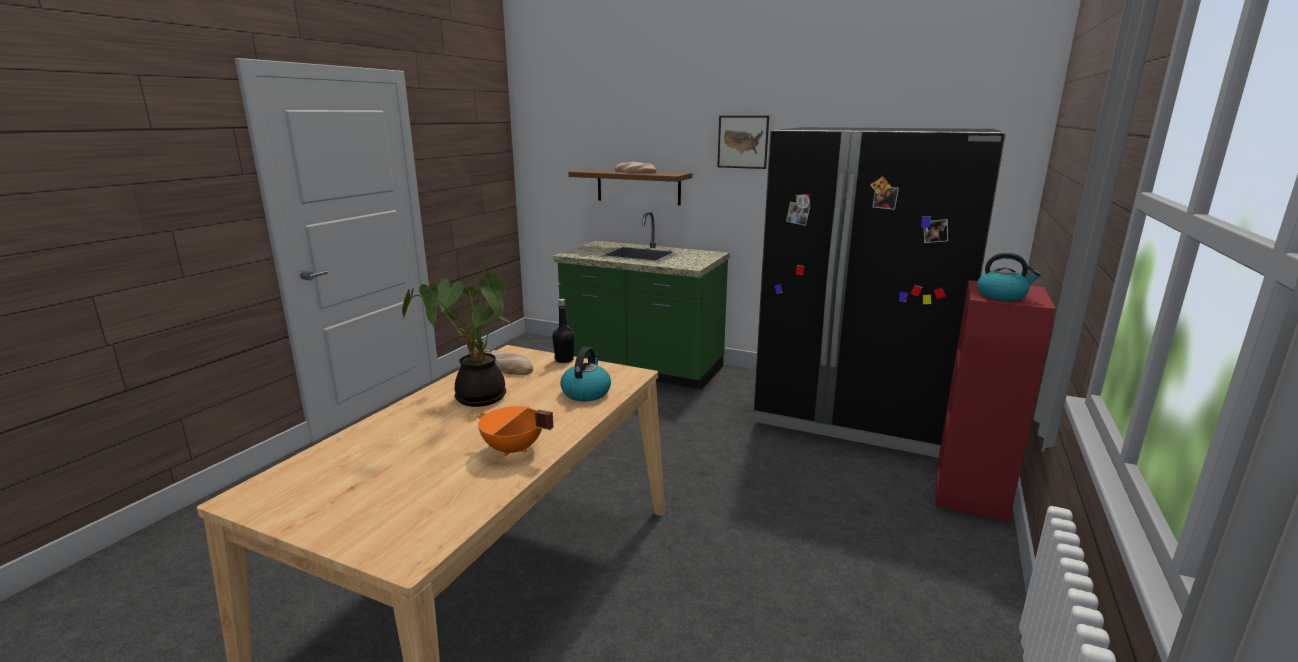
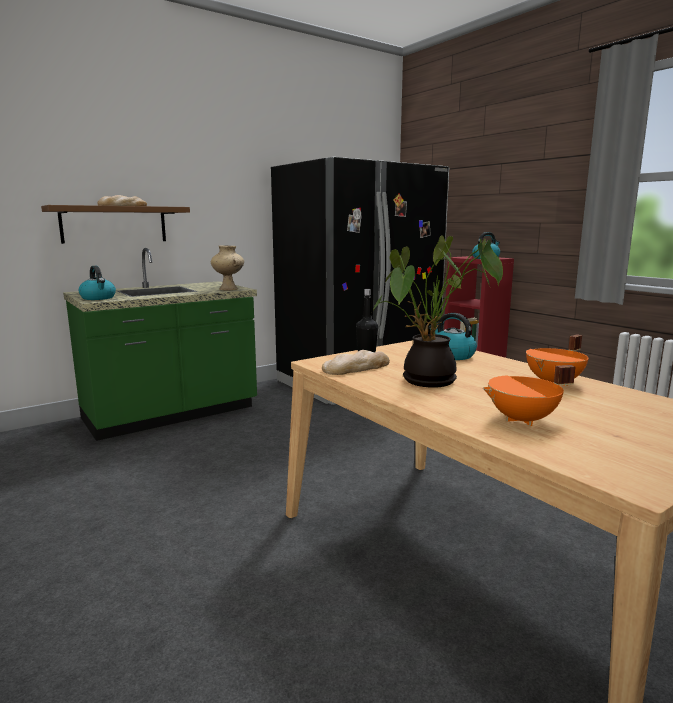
camera: 60 degrees left, 5 degrees down
picture [717,116,769,169] -> none
none -> kettle [79,266,116,300]
none -> beige vase [211,245,244,290]
none -> orange cooking pot [483,365,575,426]

